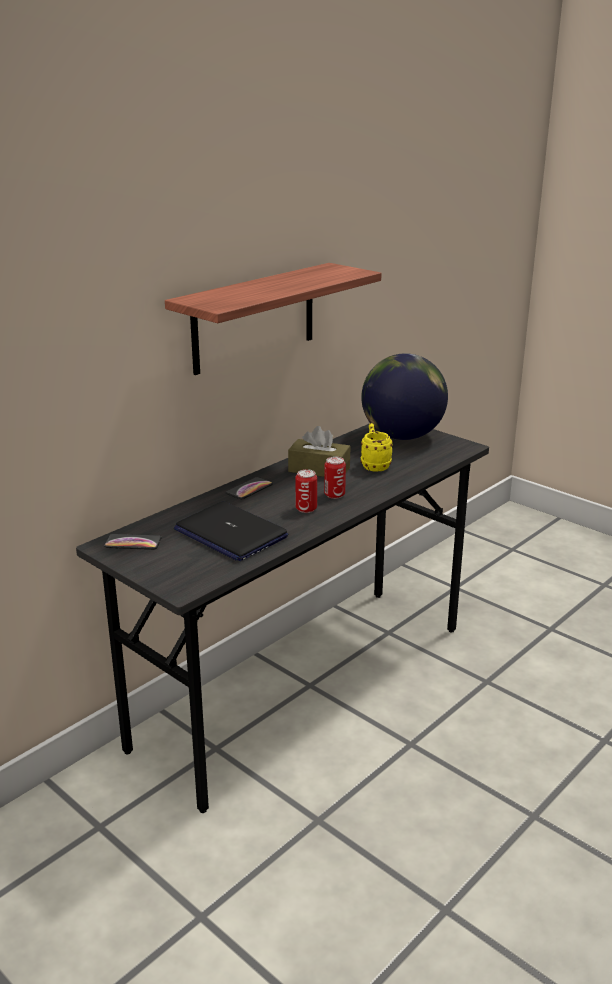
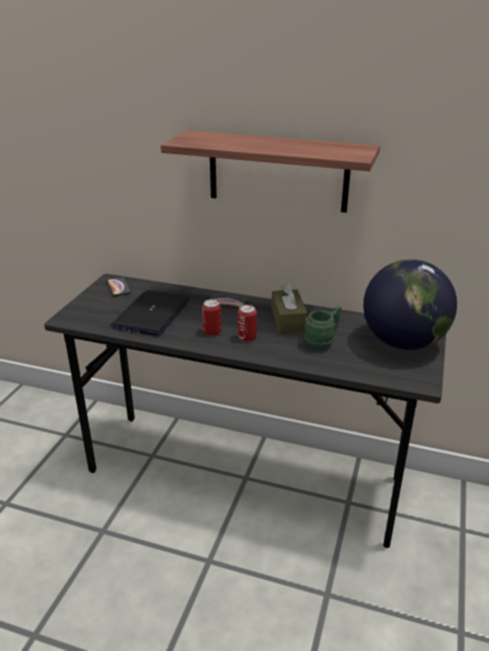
camera: 65 degrees right, 5 degrees up
yellow mug [361,423,393,472] -> green mug [304,305,341,350]

